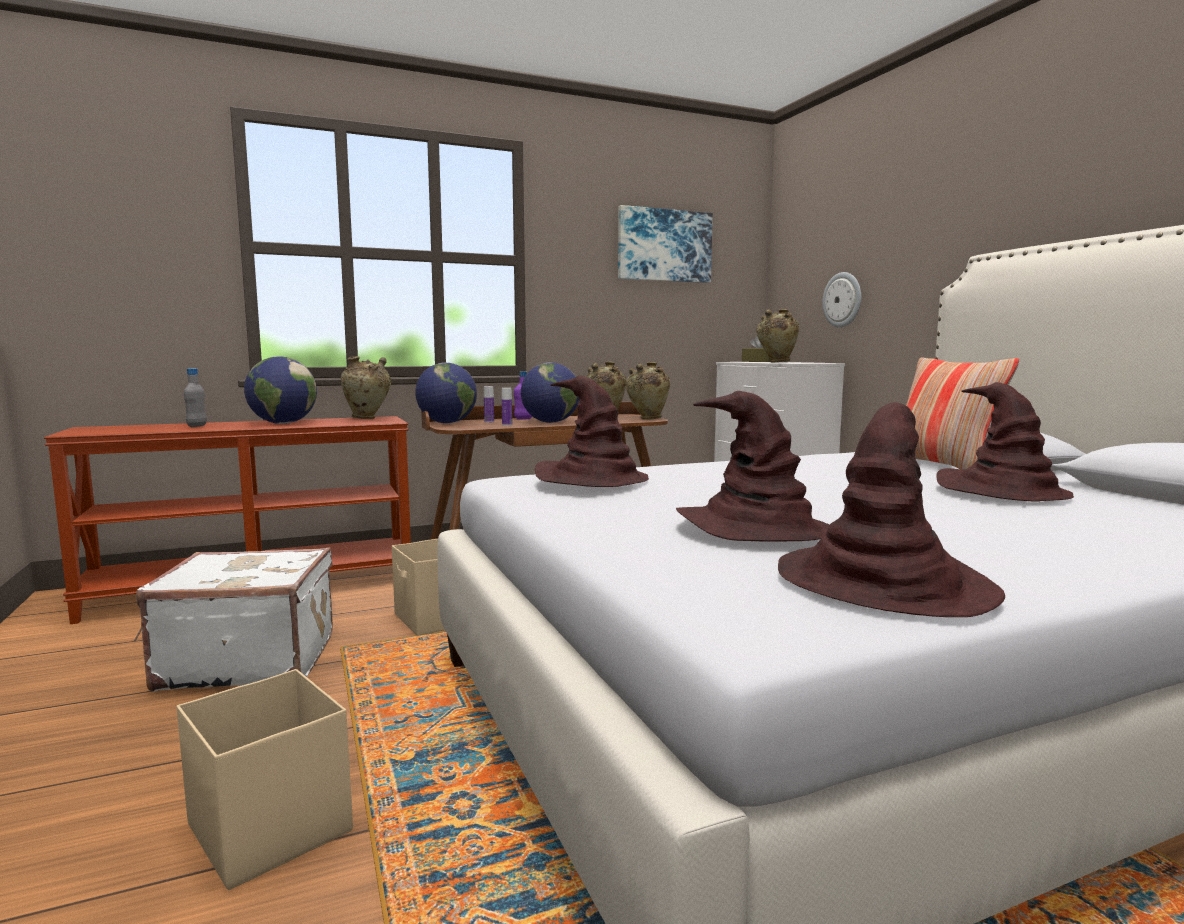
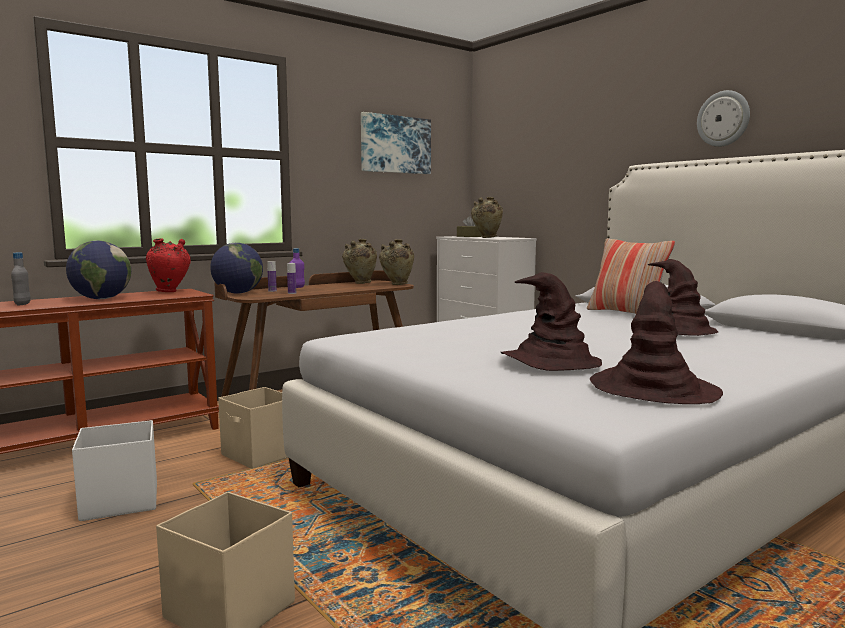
camera: 15 degrees left, 0 degrees up
white suitcase [136,547,333,692] -> white storage box [72,420,157,521]
beige vase [341,356,392,419] -> red vase [146,238,191,292]
globe [521,362,579,423] -> none
brown hat [535,375,649,487] -> none
wall clock [822,272,861,328] -> wall clock moved to [697,90,750,147]

